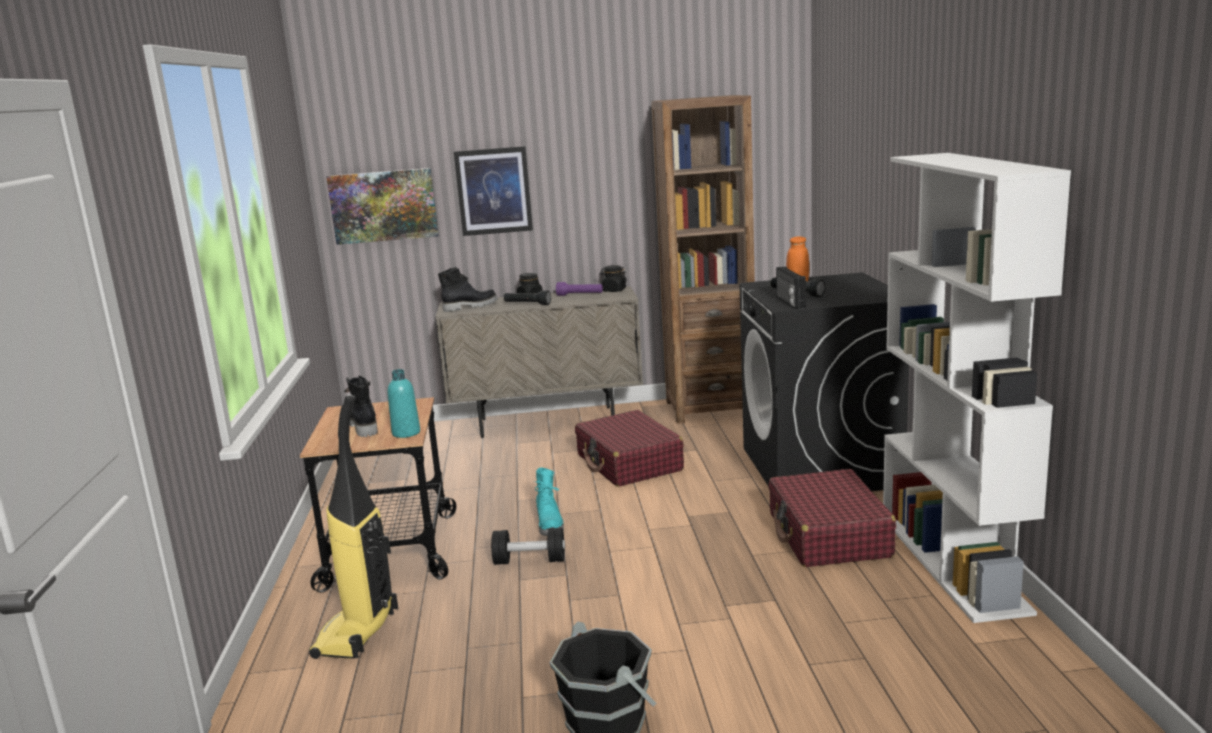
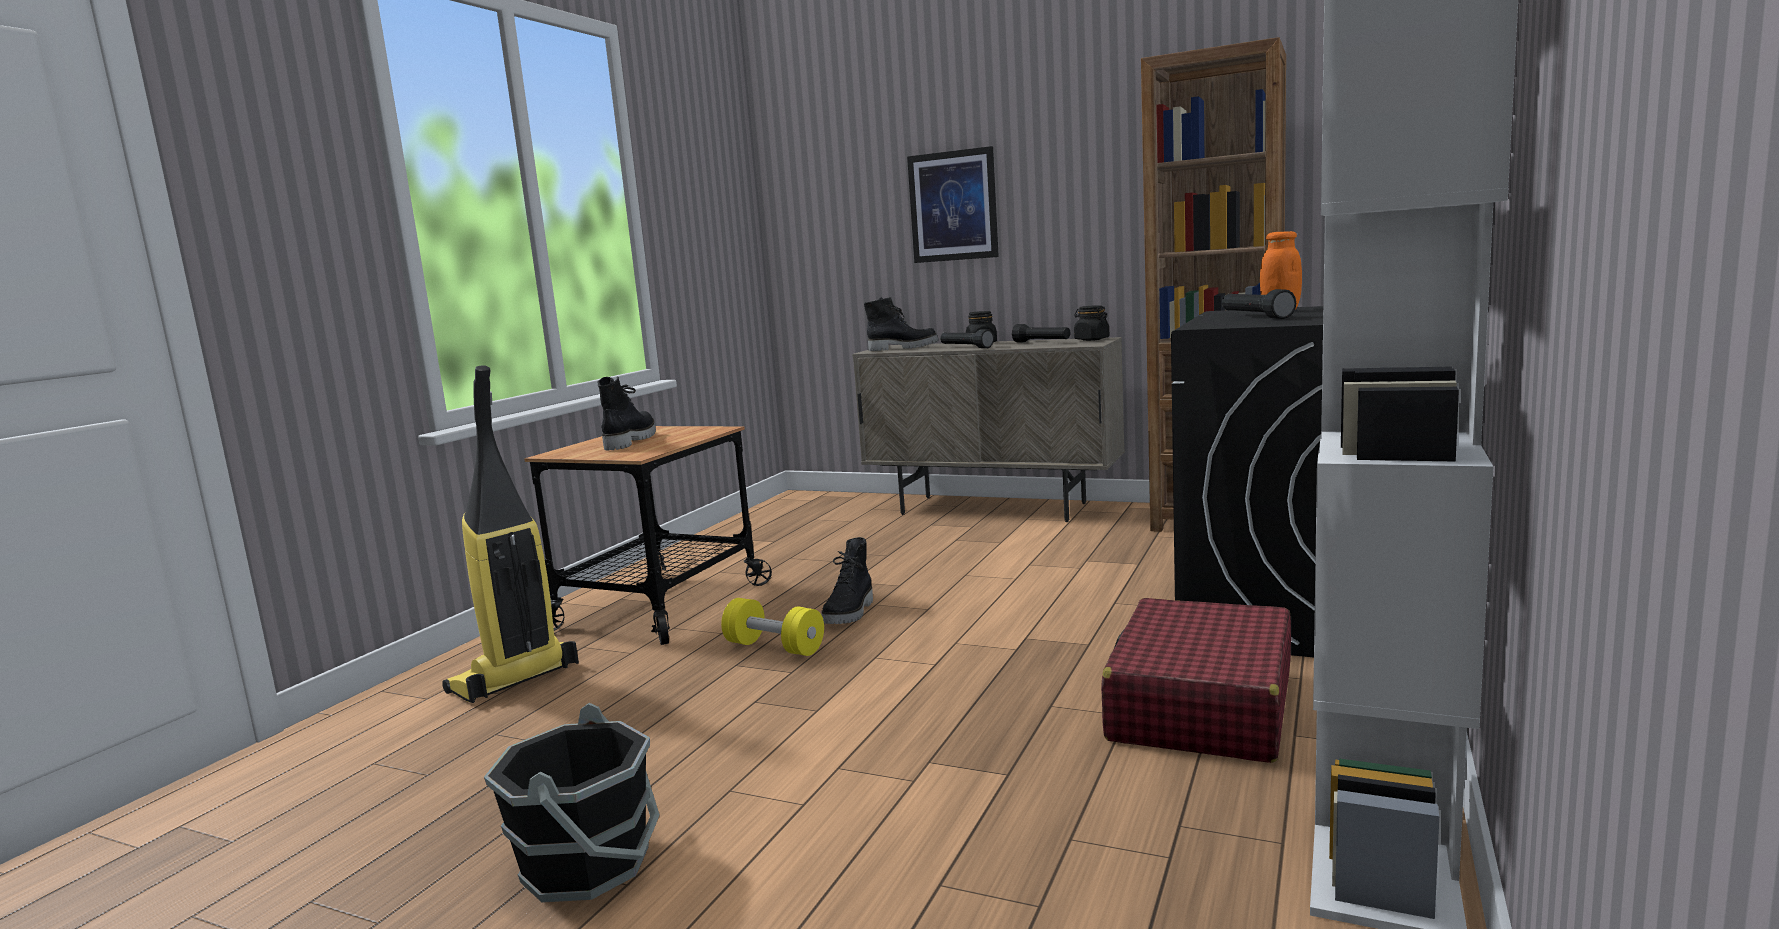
camera: 30 degrees right, 5 degrees down
picture [326,168,439,245] -> none
turquoise bottle [388,369,420,438] -> none
black dumbbell [491,527,565,565] -> yellow dumbbell [721,598,824,656]
turquoise boot [534,468,564,536] -> black boot [821,537,873,624]
purple flashlight [556,282,603,296] -> black flashlight [1012,324,1071,342]
red suitcase [575,410,684,487] -> none
radio [776,267,806,309] -> none

